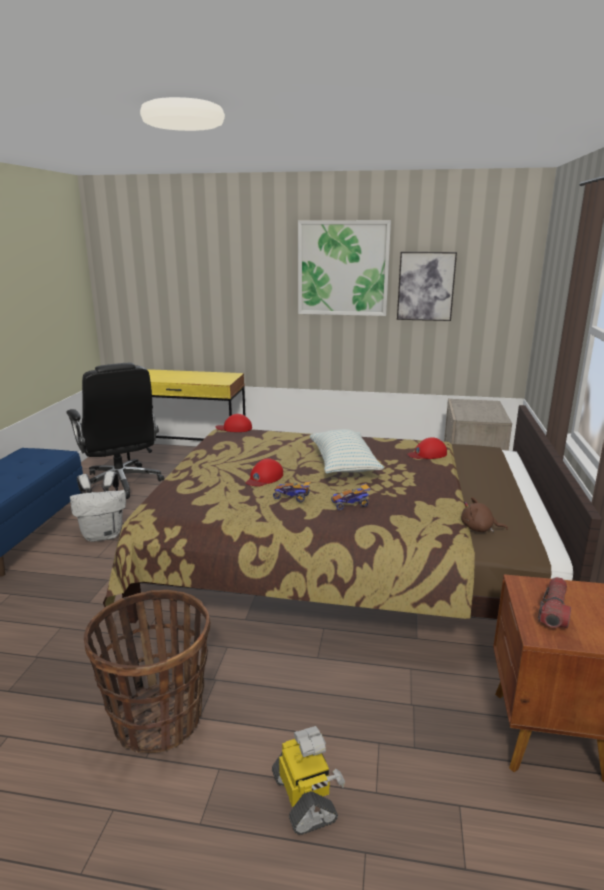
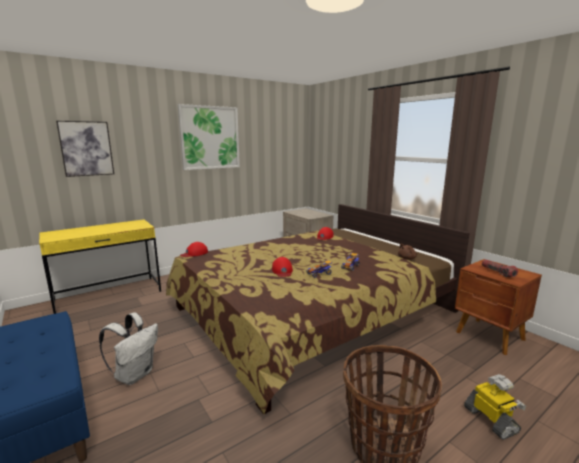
camera: 45 degrees left, 5 degrees down
black office chair [67,363,165,499] -> none
toy robot [272,726,345,835] -> toy robot turned 45 degrees clockwise [464,374,526,440]
pillow [310,429,384,474] -> none
picture [397,252,457,321] -> picture moved to [56,121,114,177]

